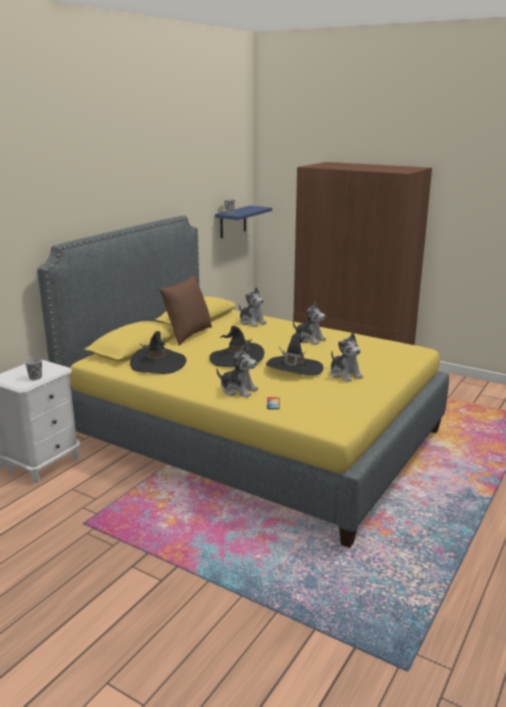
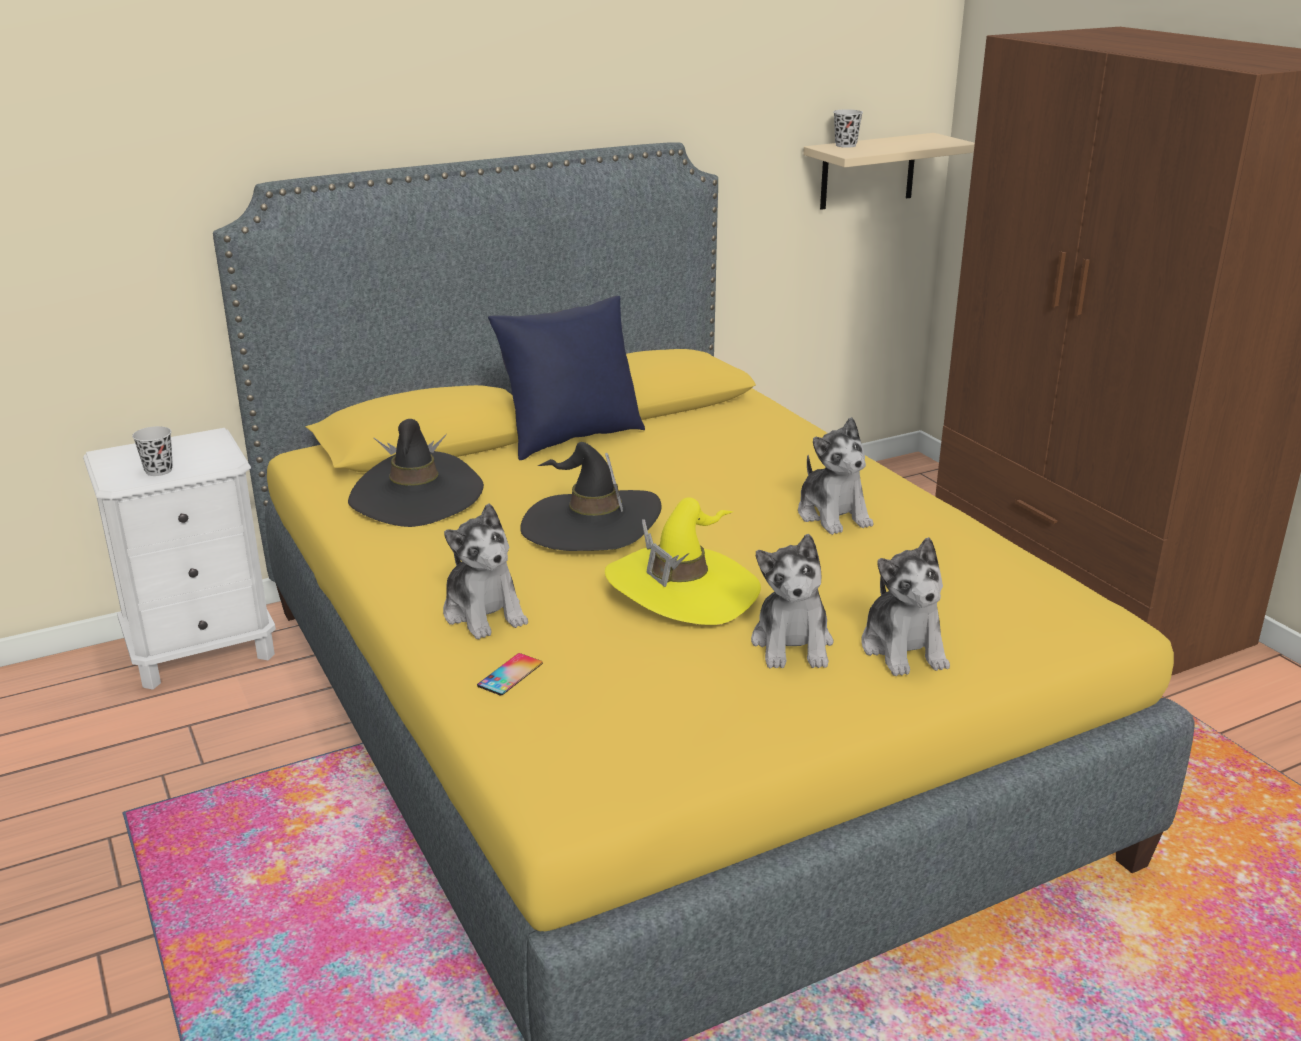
camera: 30 degrees right, 5 degrees up
brown pillow [159,276,212,346] -> blue pillow [488,296,645,460]
blue shelf [215,206,272,238] -> beige shelf [804,133,975,210]
plush toy [239,287,267,327] -> plush toy moved to [861,537,950,676]
black hat [266,333,323,375] -> yellow hat [605,497,761,625]

